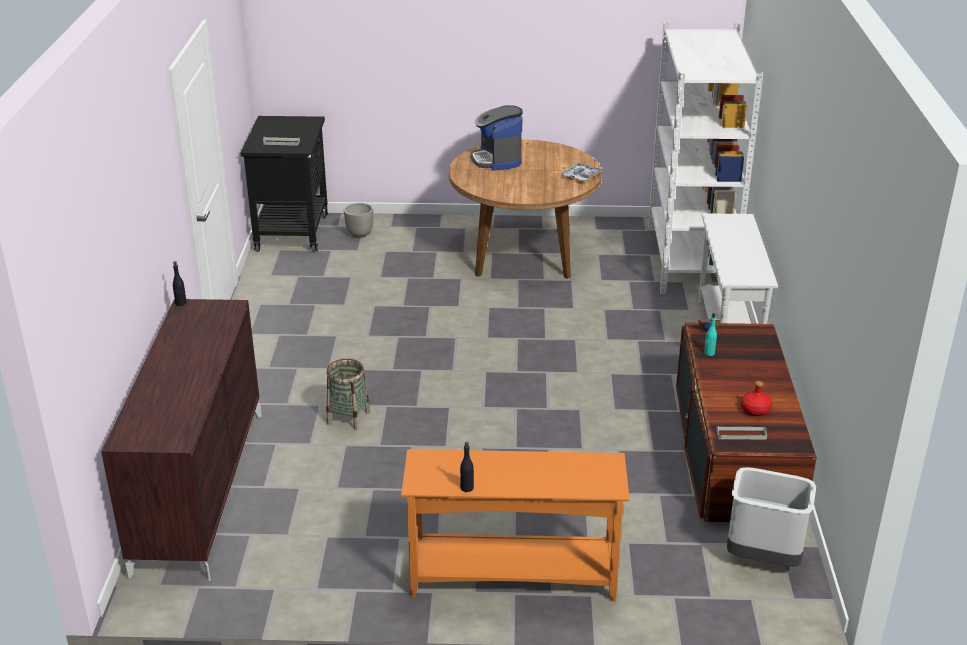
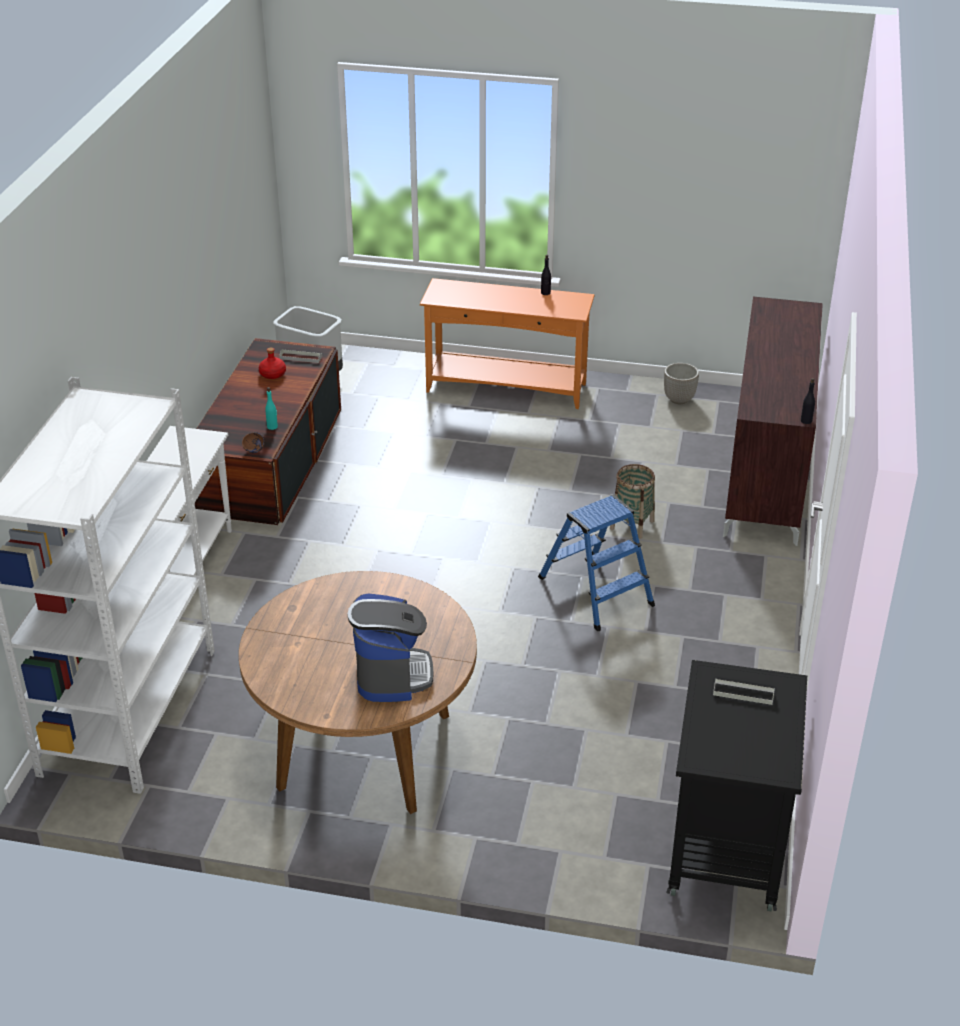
camera: 170 degrees left, 5 degrees up
planter [344,203,374,238] -> planter moved to [664,363,699,404]
tray [560,163,604,182] -> none
none -> blue step ladder [538,494,655,631]

